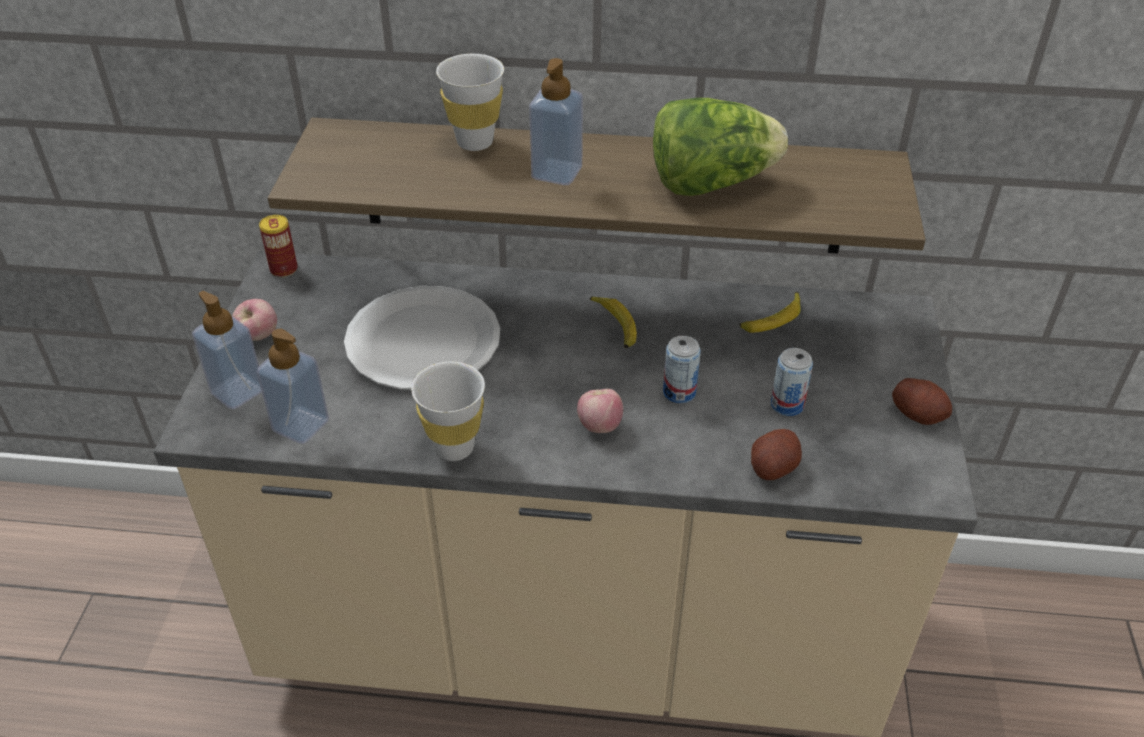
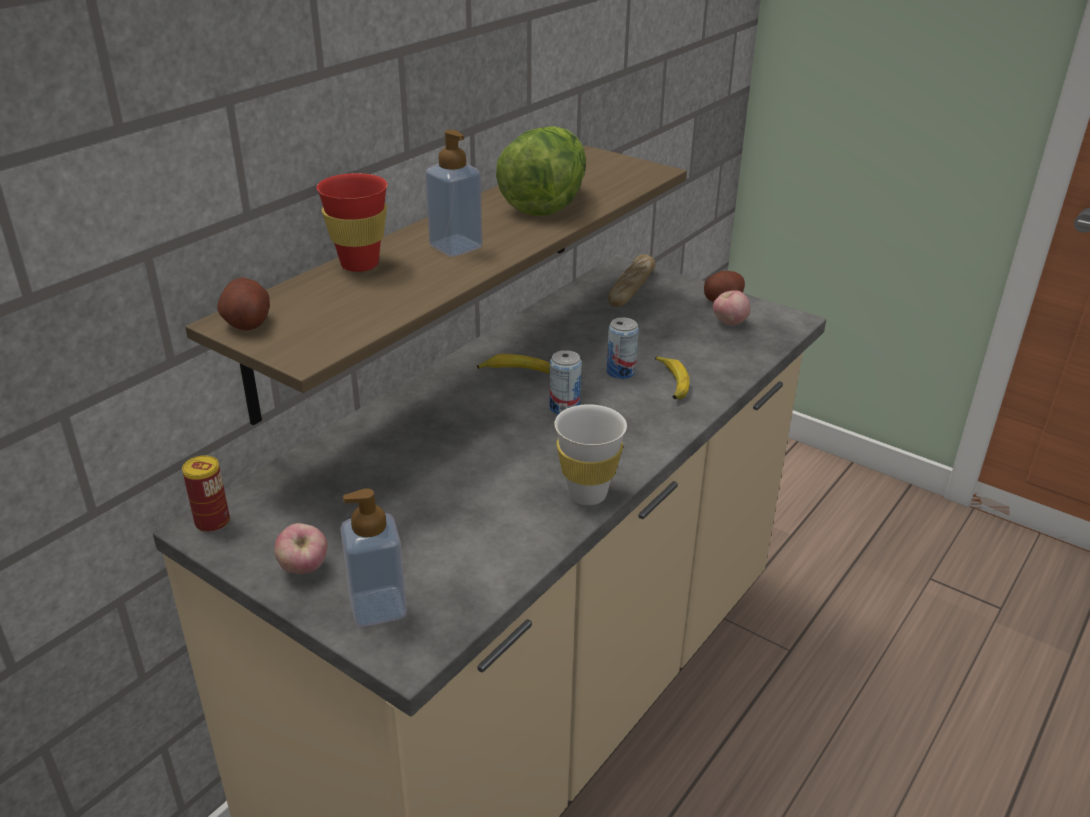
camera: 60 degrees left, 10 degrees down
soap dispenser [256,329,329,444] -> none
white plate [344,286,500,390] -> none
white cup [436,54,504,151] -> red cup [316,173,388,272]
apple [577,389,623,433] -> apple moved to [713,290,750,326]
banana [740,292,801,333] -> banana moved to [655,356,690,399]
potato [751,429,802,480] -> potato moved to [217,277,270,330]
can [771,348,813,416] -> can moved to [549,350,581,414]
none -> bread [608,254,655,307]

